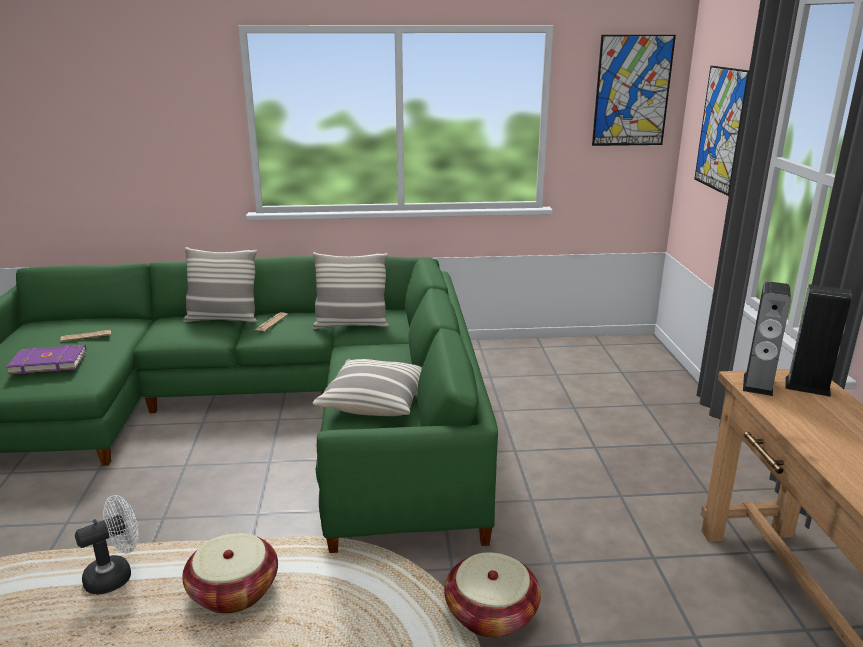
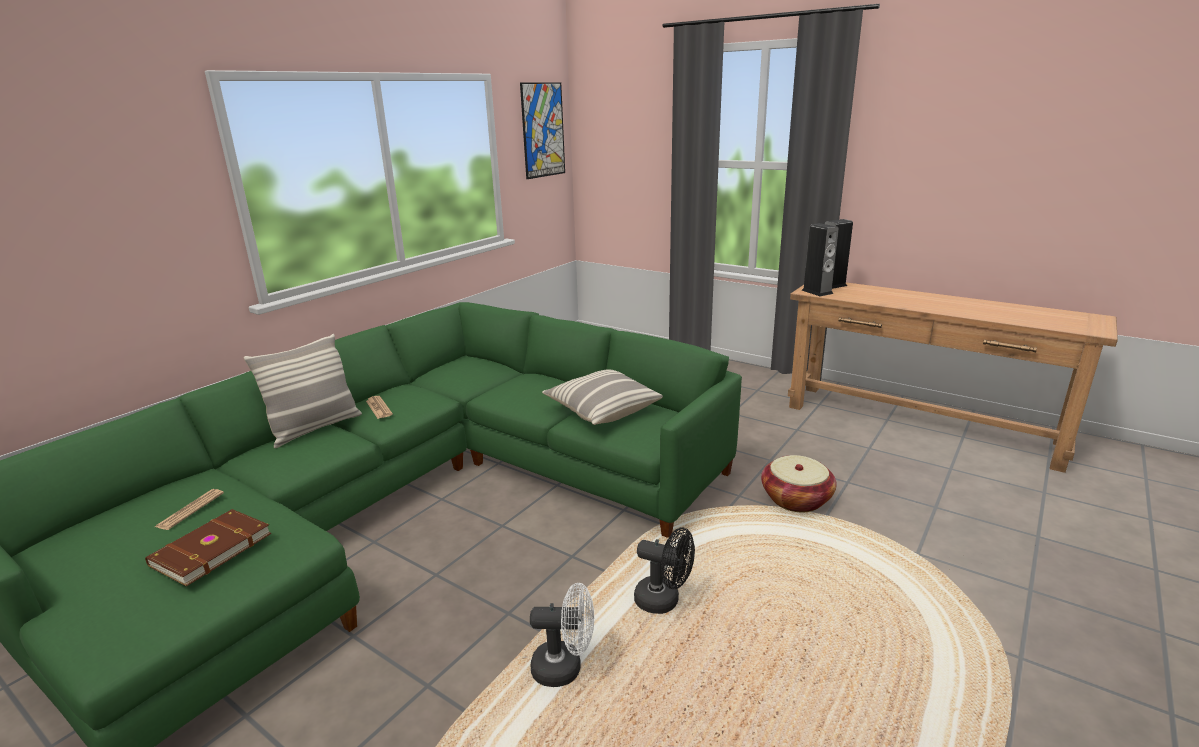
camera: 50 degrees left, 0 degrees up
purple book [6,345,86,374] -> brown book [145,509,272,586]
white fan [75,495,139,594] -> white fan turned 90 degrees clockwise [530,583,594,687]
basket [182,533,278,614] -> black fan [634,527,695,614]
pillow [312,252,389,329] -> none
picture [694,66,749,196] -> none

